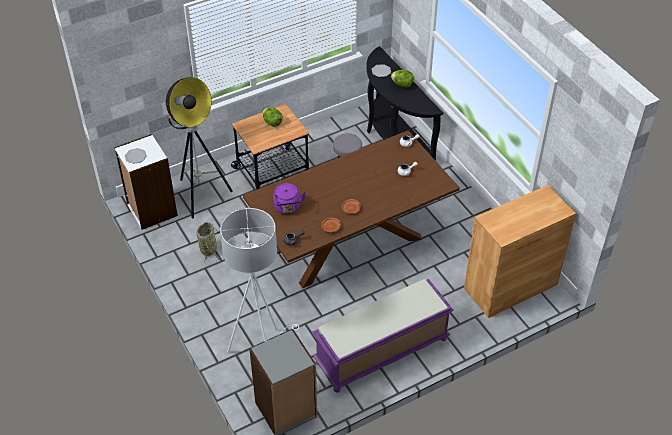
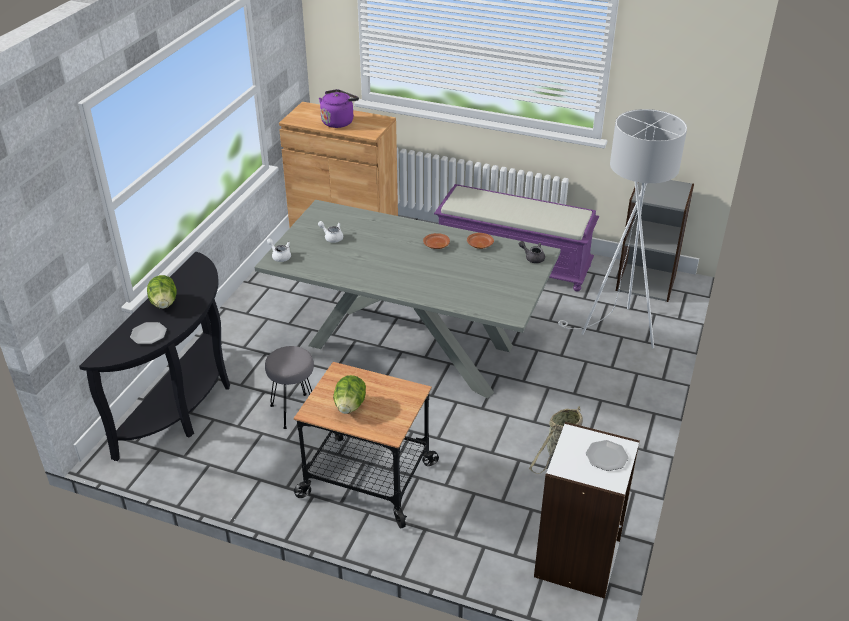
camera: 130 degrees left, 10 degrees down
floor lamp [166,77,233,219] -> none
brown dining table [243,131,460,288] -> grey dining table [255,200,561,399]
purple kettle [273,183,306,214] -> purple kettle moved to [319,89,359,128]

